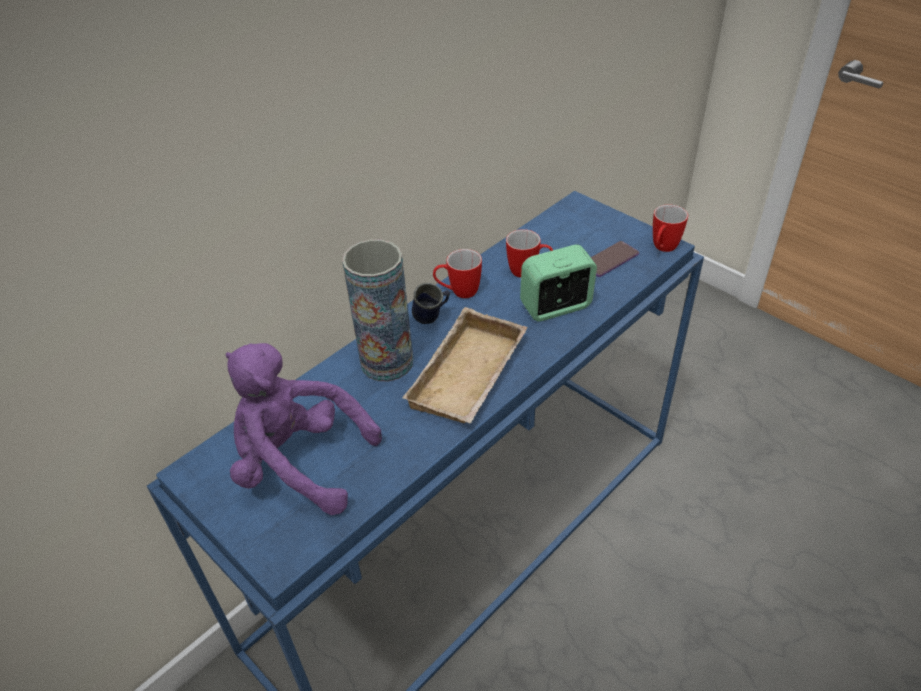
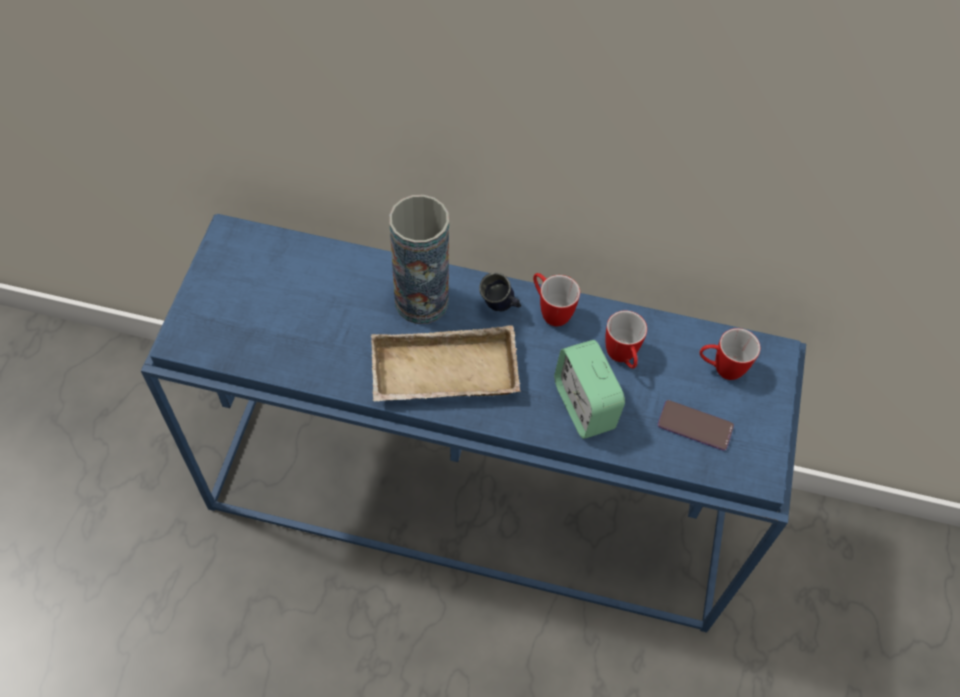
camera: 55 degrees right, 15 degrees up
purple plush toy [226,343,382,515] -> none
alarm clock [520,244,597,321] -> alarm clock turned 150 degrees counterclockwise [554,340,625,439]
mug [653,205,688,252] -> mug moved to [700,328,760,380]

